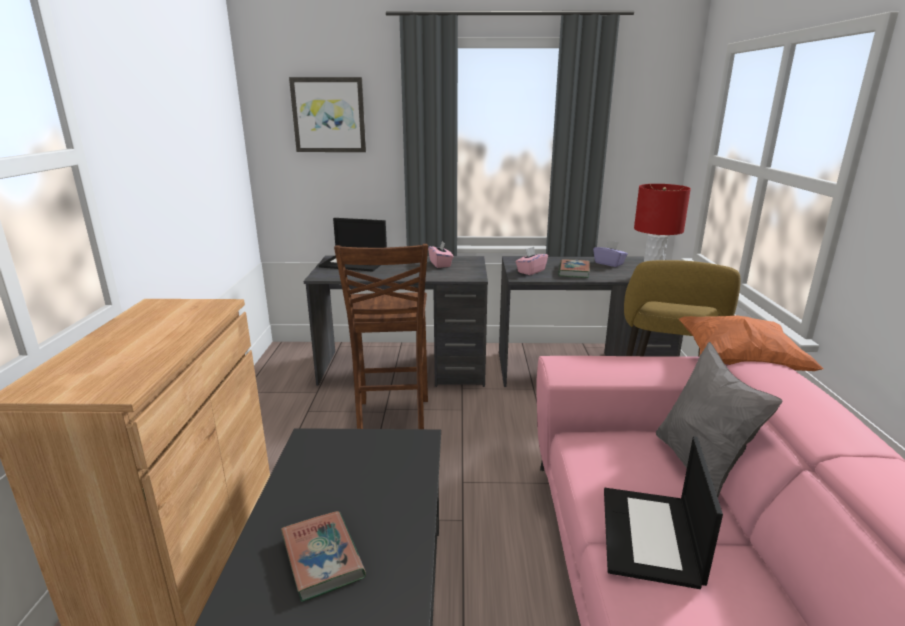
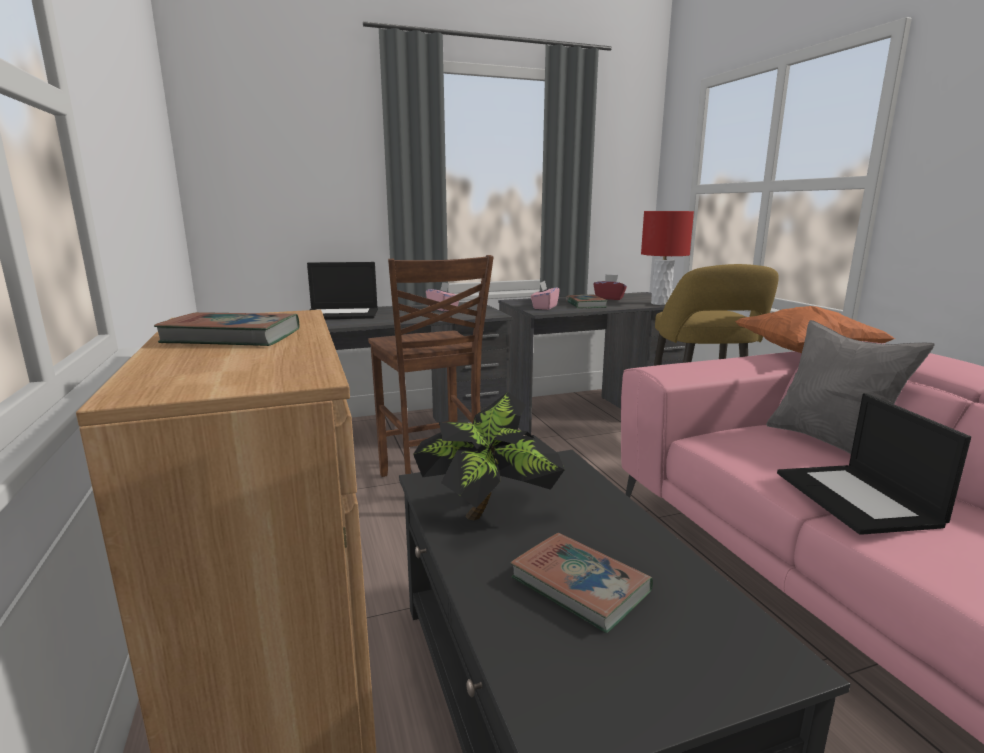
camera: 20 degrees left, 5 degrees down
picture [289,77,366,152] -> none
purple tissue box [593,240,628,267] -> red tissue box [593,274,627,300]
none -> book [154,312,299,346]
none -> potted plant [413,392,565,520]

